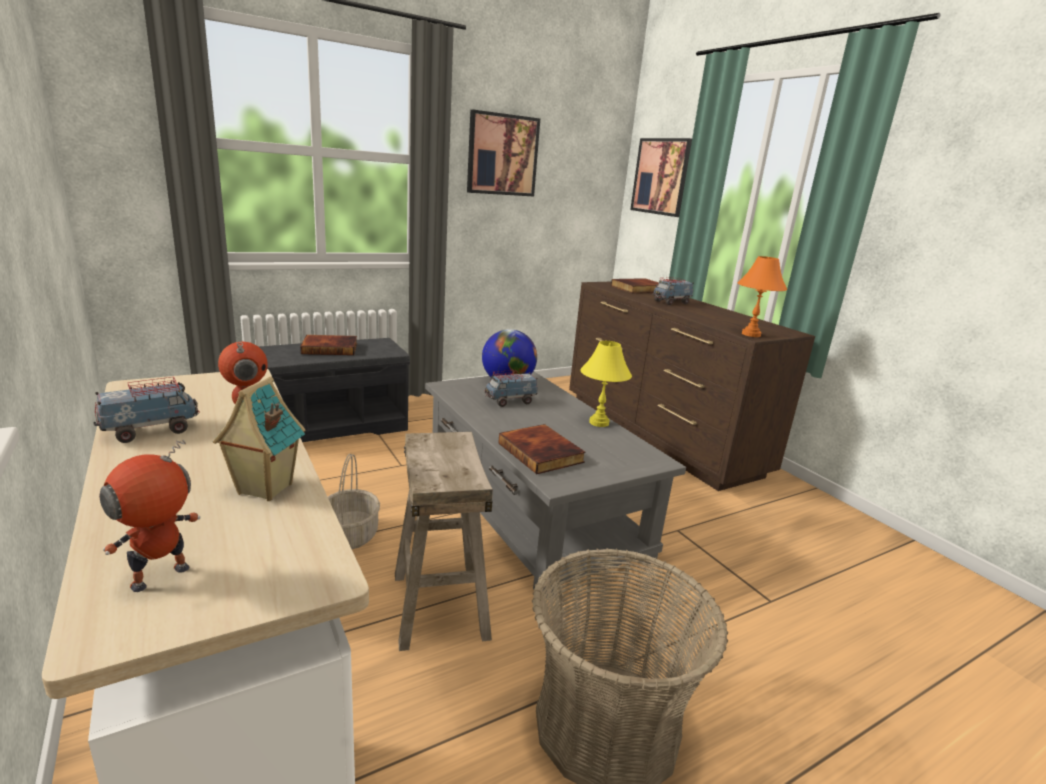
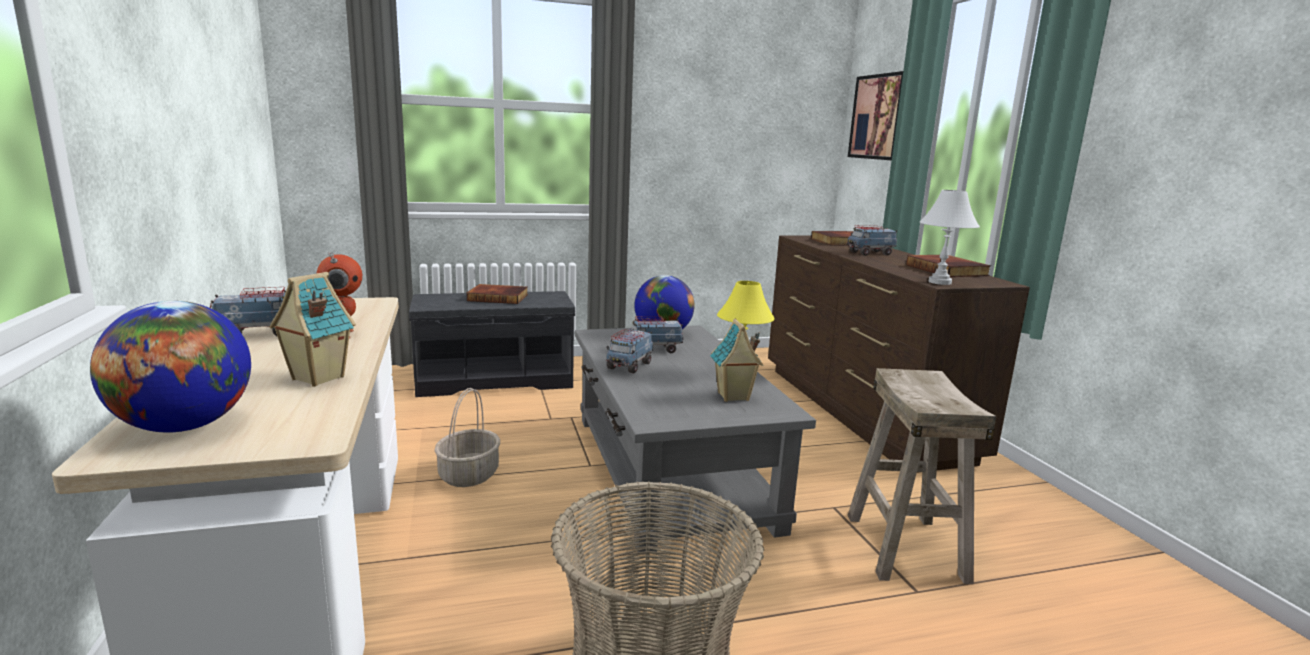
camera: 15 degrees right, 5 degrees down
toy robot [99,440,201,592] -> globe [90,301,251,432]
beige stool [395,432,493,651] -> beige stool moved to [848,368,996,584]
picture [467,110,540,197] -> none
book [498,424,586,474] -> book moved to [906,255,991,277]
orange table lamp [738,256,787,337] -> white table lamp [920,190,980,285]
none -> toy truck [606,329,653,373]
none -> toy house [710,319,764,402]

